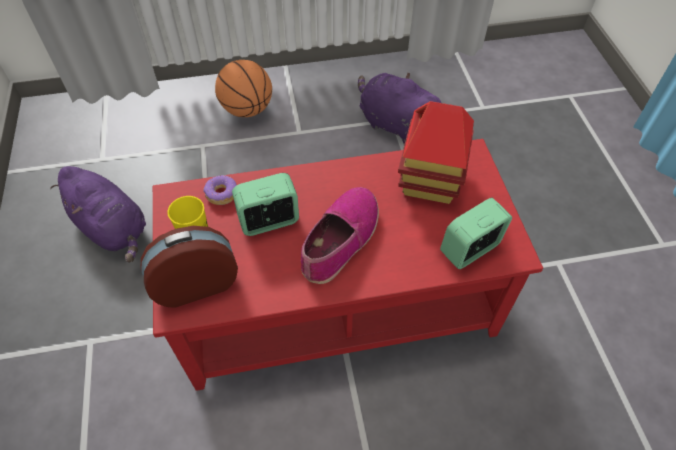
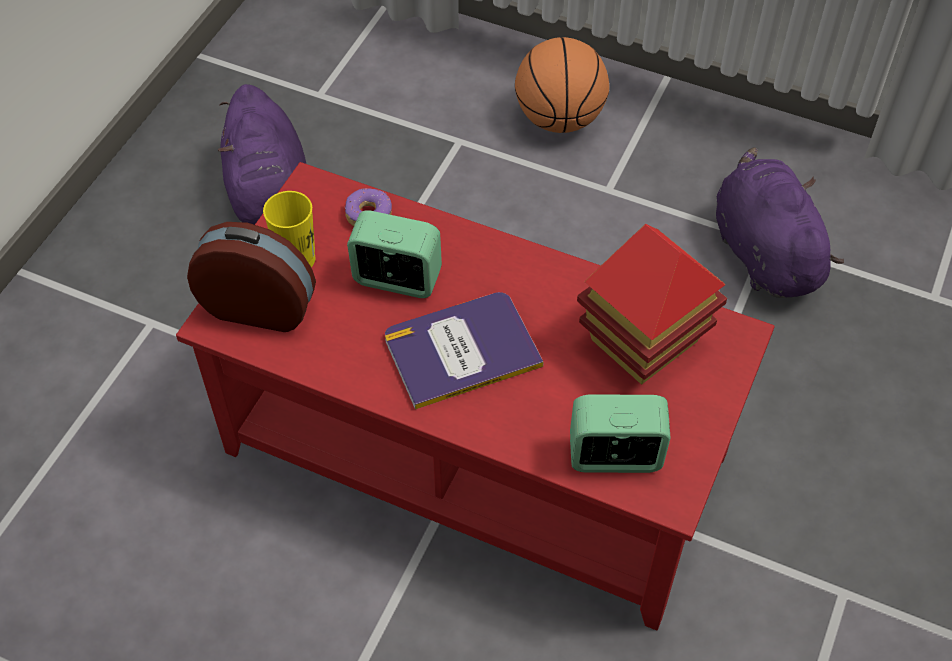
camera: 35 degrees right, 0 degrees up
shoe [301,187,379,284] -> book [385,292,543,409]

